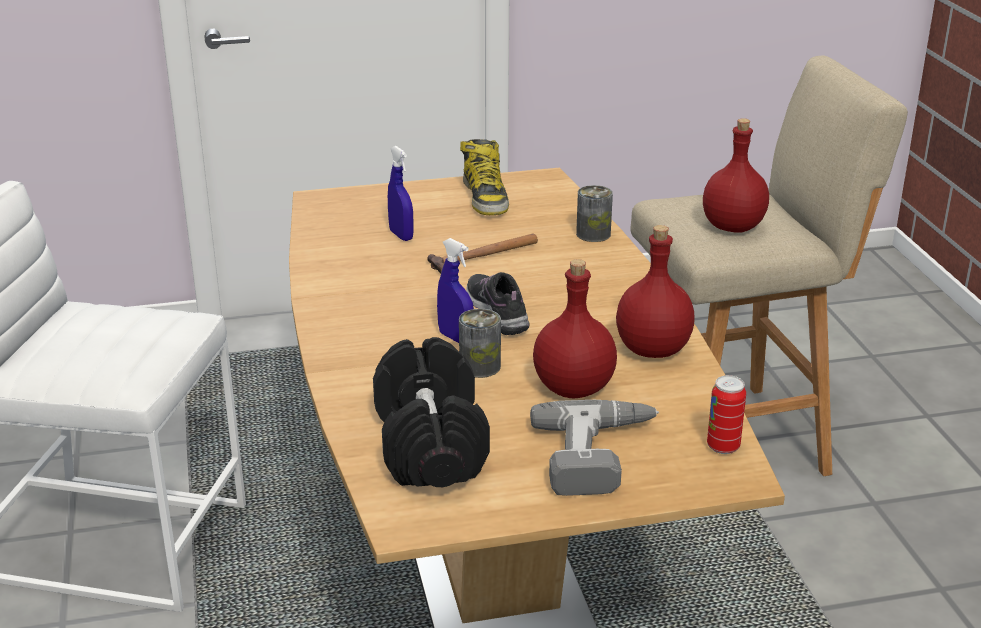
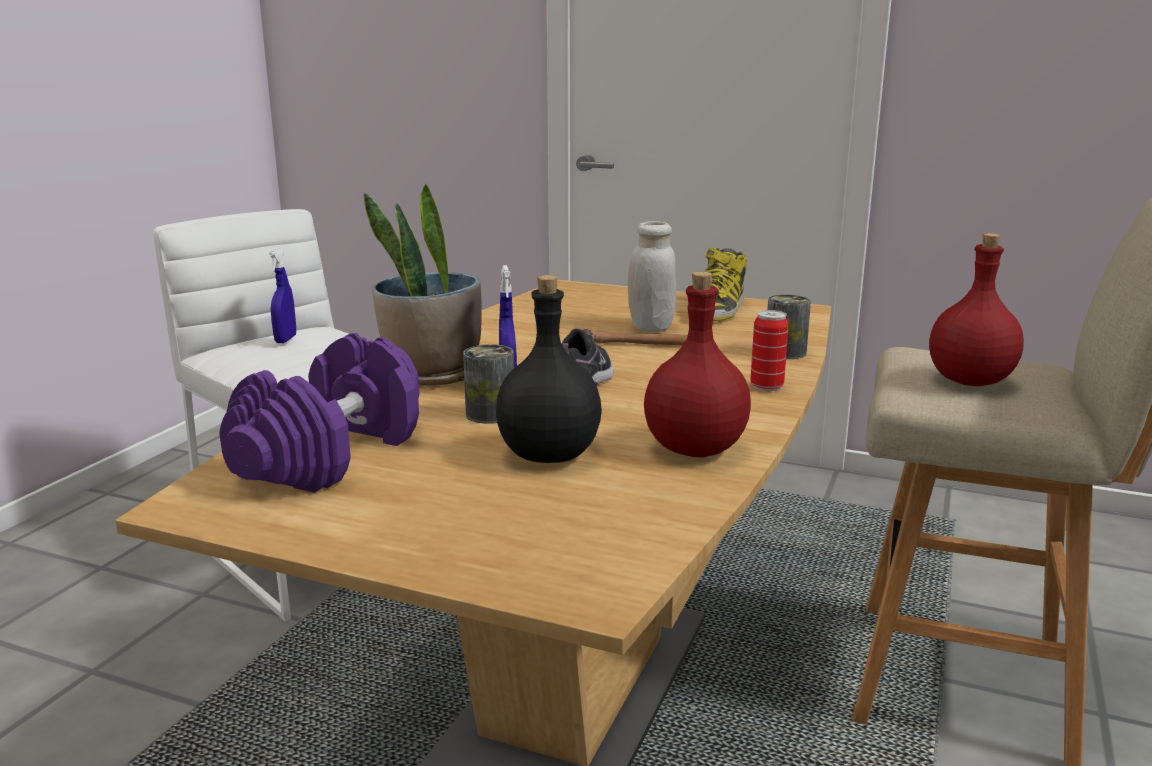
camera: 35 degrees right, 10 degrees down
black dumbbell [373,337,490,487] -> purple dumbbell [219,333,419,493]
blue spray bottle [388,146,414,241] -> blue spray bottle moved to [269,248,296,343]
power drill [530,400,659,496] -> none
red bottle [533,259,617,398] -> black bottle [496,275,602,463]
can [707,375,746,454] -> can moved to [750,310,789,391]
none -> potted plant [364,184,482,386]
none -> white jar [628,221,676,332]

